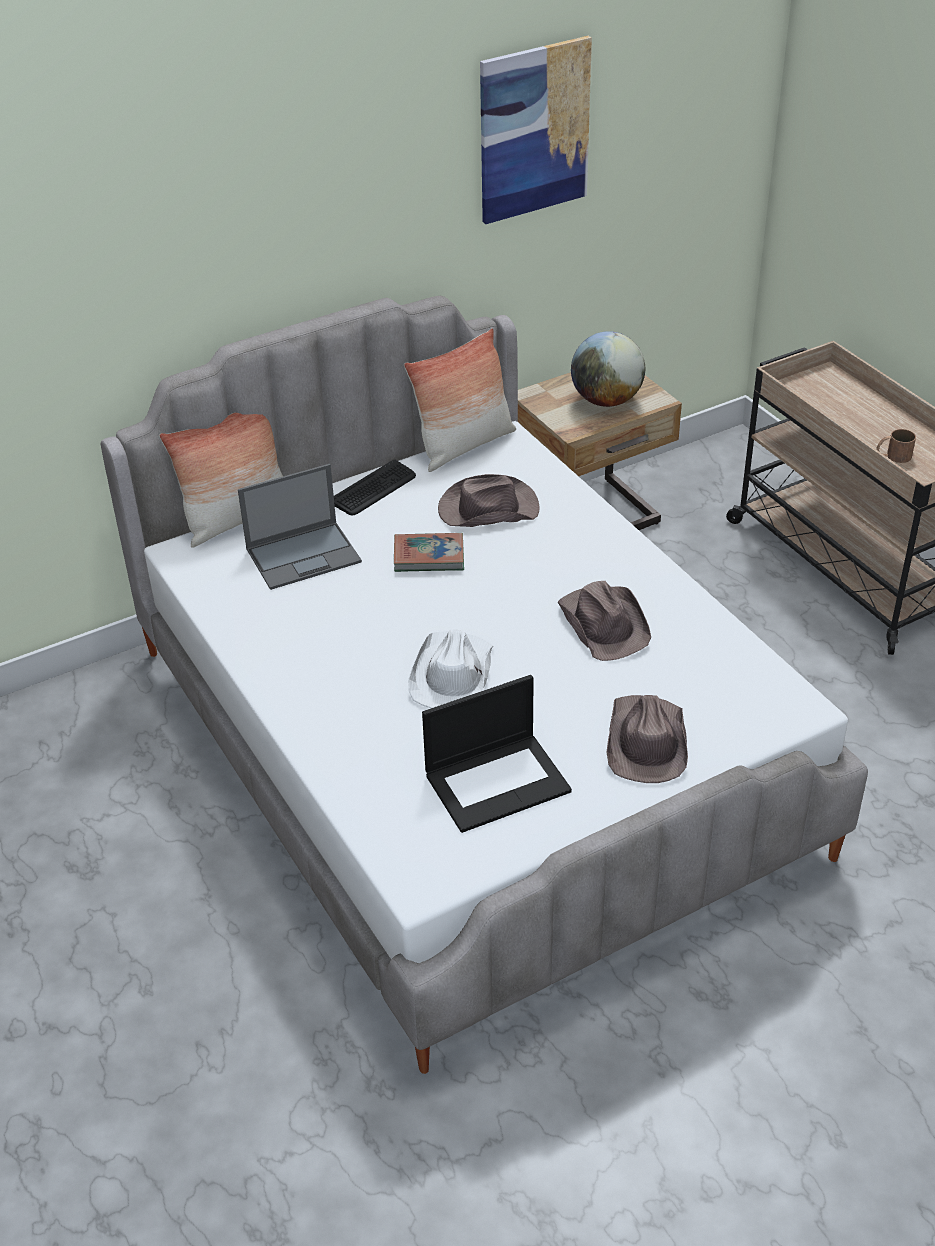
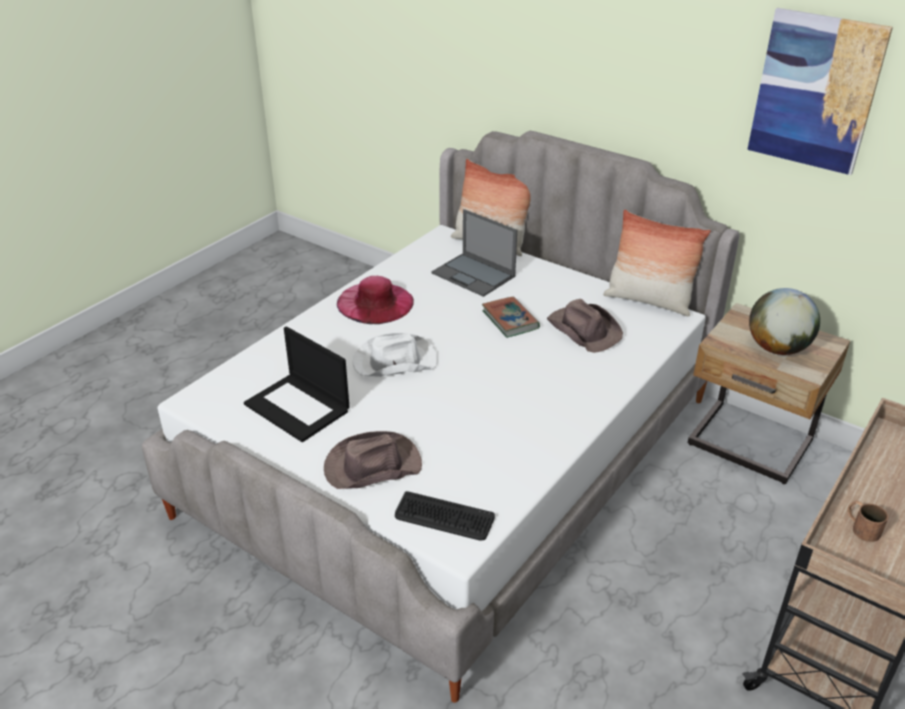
camera: 65 degrees right, 5 degrees down
keyboard [334,460,416,515] -> keyboard moved to [395,491,495,541]
brown hat [558,581,651,661] -> none
none -> pink hat [337,276,414,324]

